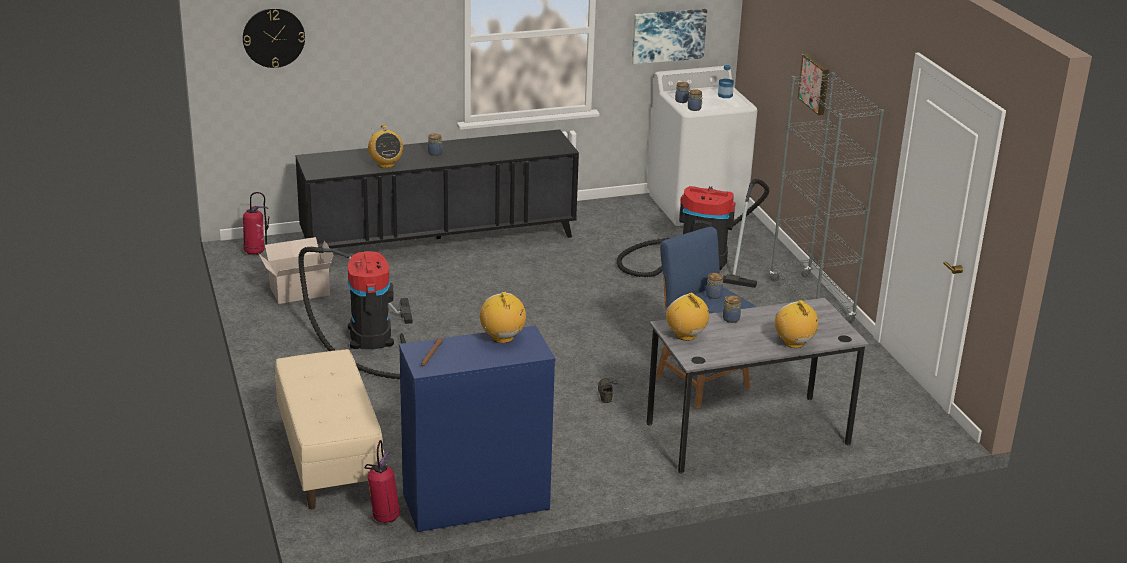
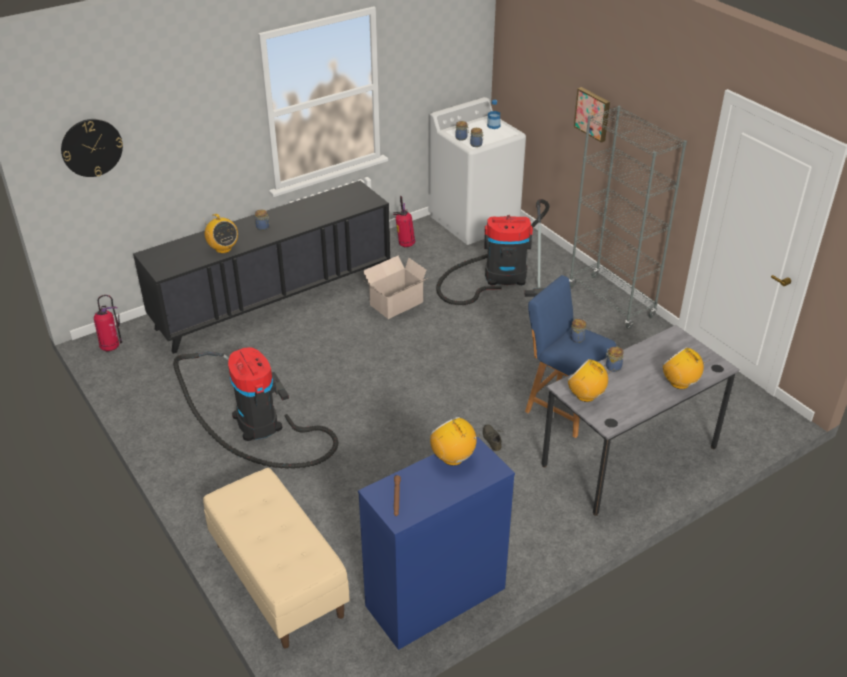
camera: 15 degrees left, 10 degrees up
cardboard box [258,237,333,304] -> cardboard box moved to [363,256,428,319]
fire extinguisher [364,440,400,523] -> fire extinguisher moved to [393,196,415,247]
picture [632,9,707,64] -> none

